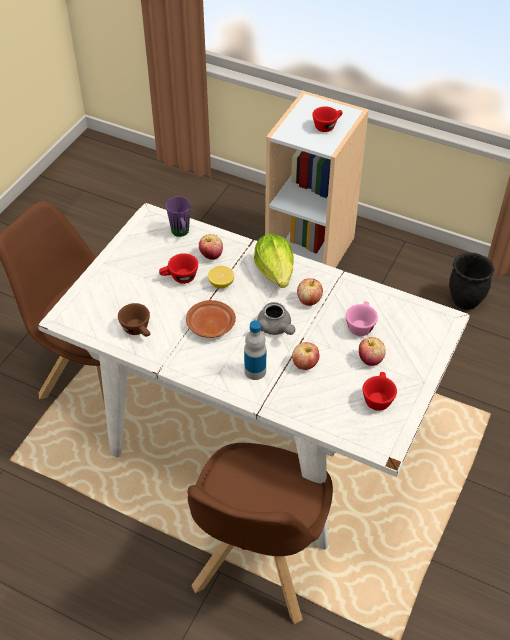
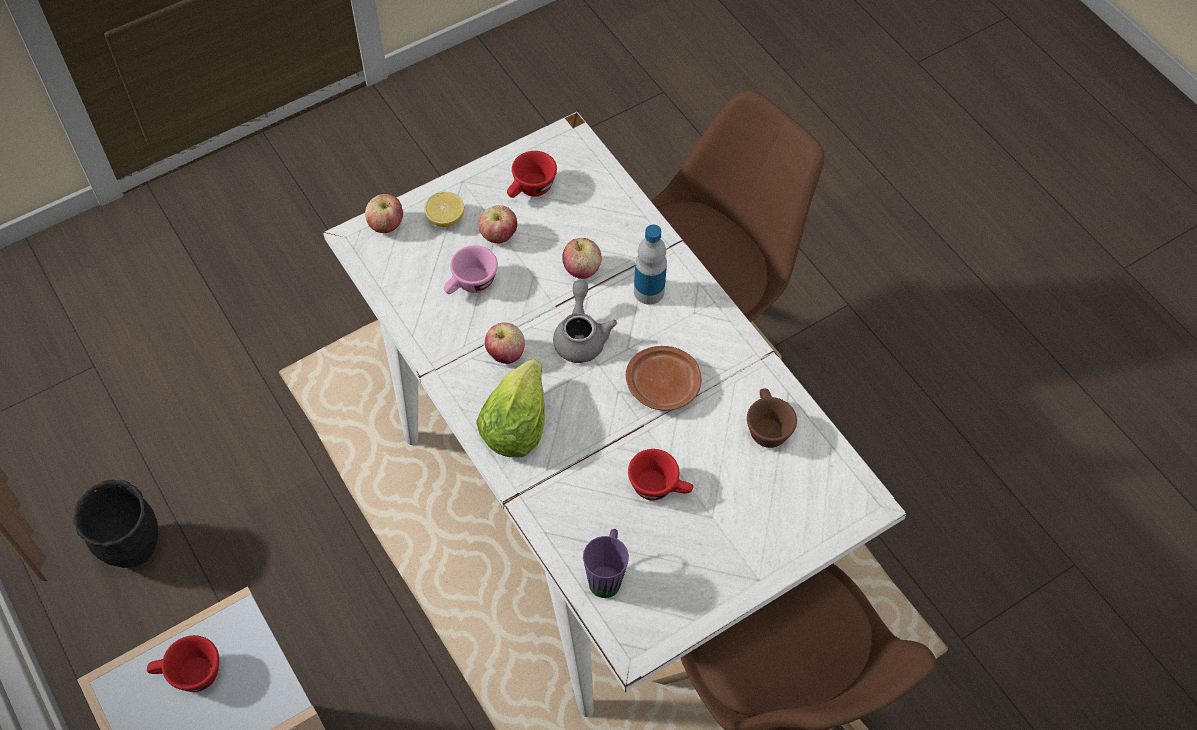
camera: 150 degrees left, 10 degrees up
apple [199,234,223,260] -> apple moved to [365,194,403,233]
lemon [208,266,234,289] -> lemon moved to [424,192,464,227]

